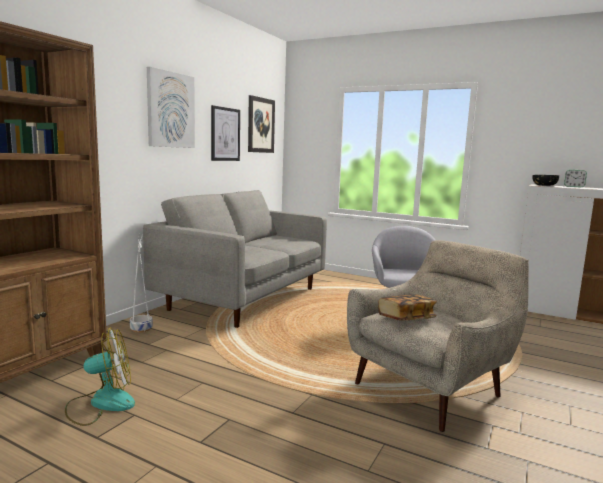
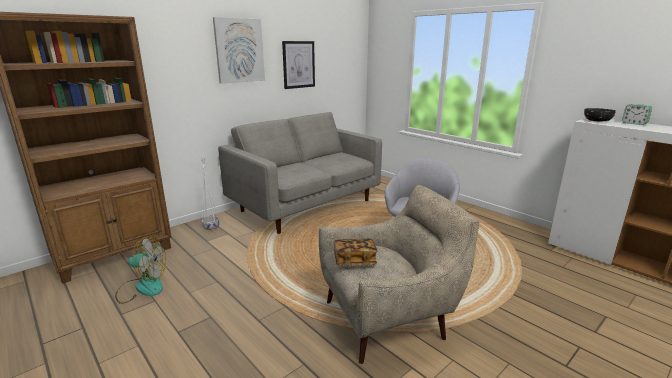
camera: 20 degrees right, 10 degrees up
picture [248,95,275,153] -> none

